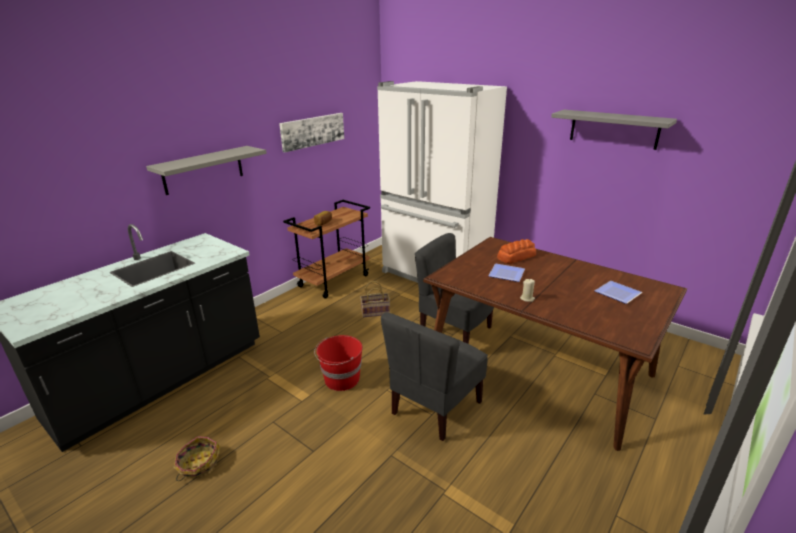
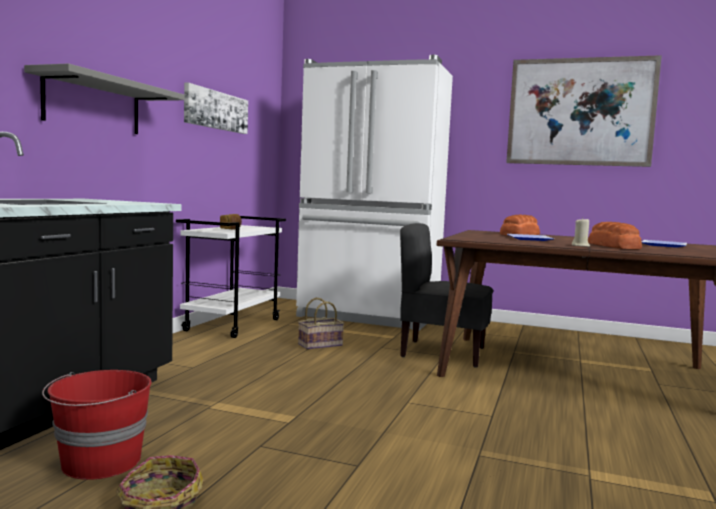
camera: 20 degrees left, 20 degrees down
brown cart [283,200,370,298] -> white cart [176,216,286,338]
red bucket [314,335,363,391] -> red bucket moved to [42,370,152,480]
grey chair [381,312,488,441] -> none
grey shelf [551,110,677,150] -> picture [506,55,662,167]
none -> bread [588,222,642,249]

